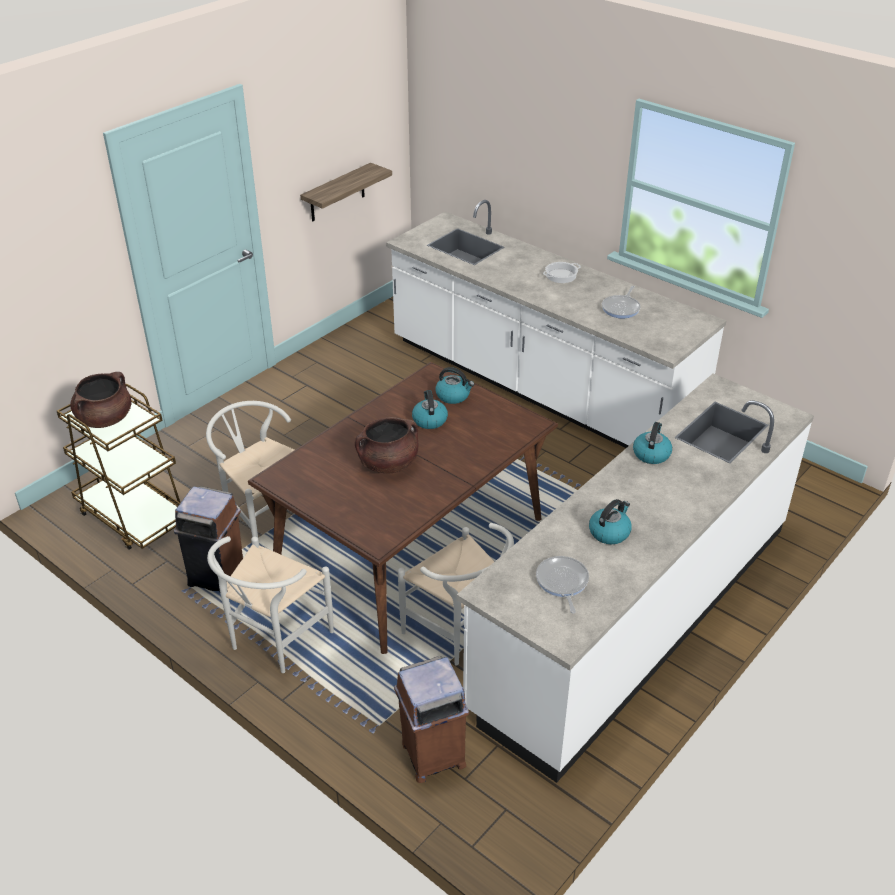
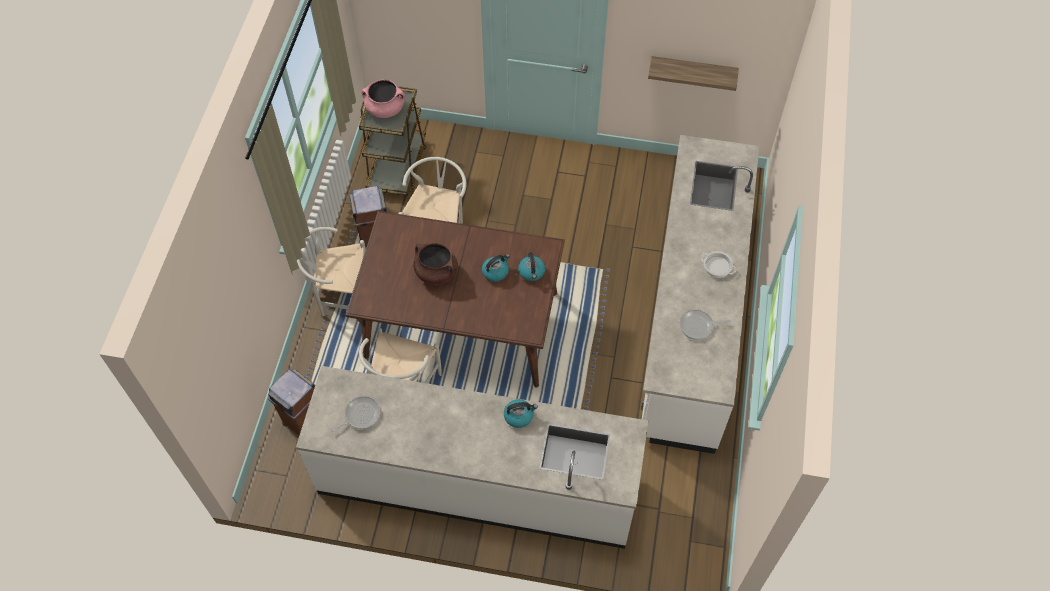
camera: 60 degrees right, 20 degrees up
brown cooking pot [70,372,132,428] -> pink cooking pot [362,79,405,118]
kettle [589,499,632,544] -> none

